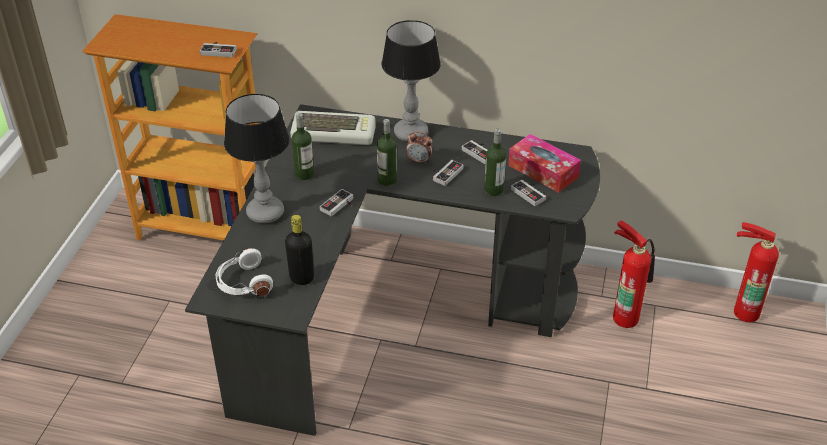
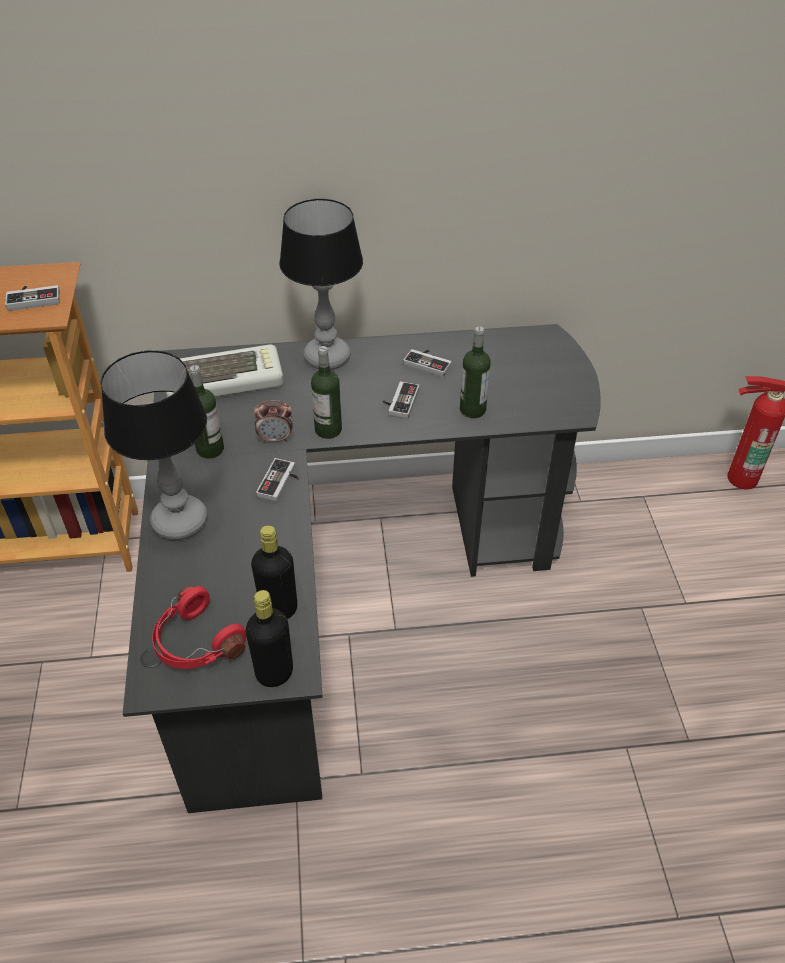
camera: 20 degrees left, 5 degrees up
white headphones [215,248,273,297] -> red headphones [152,586,246,669]
alarm clock [406,132,433,164] -> alarm clock moved to [254,400,293,443]
tissue box [508,134,581,193] -> none
game controller [511,180,546,206] -> none
fire extinguisher [613,220,655,328] -> none
none -> black bottle [246,590,293,687]

